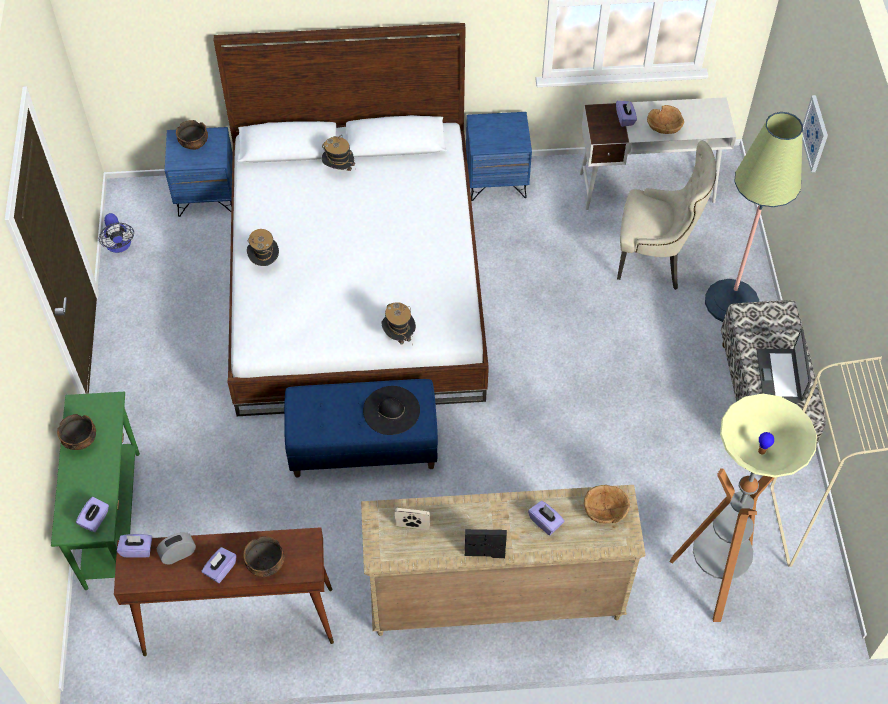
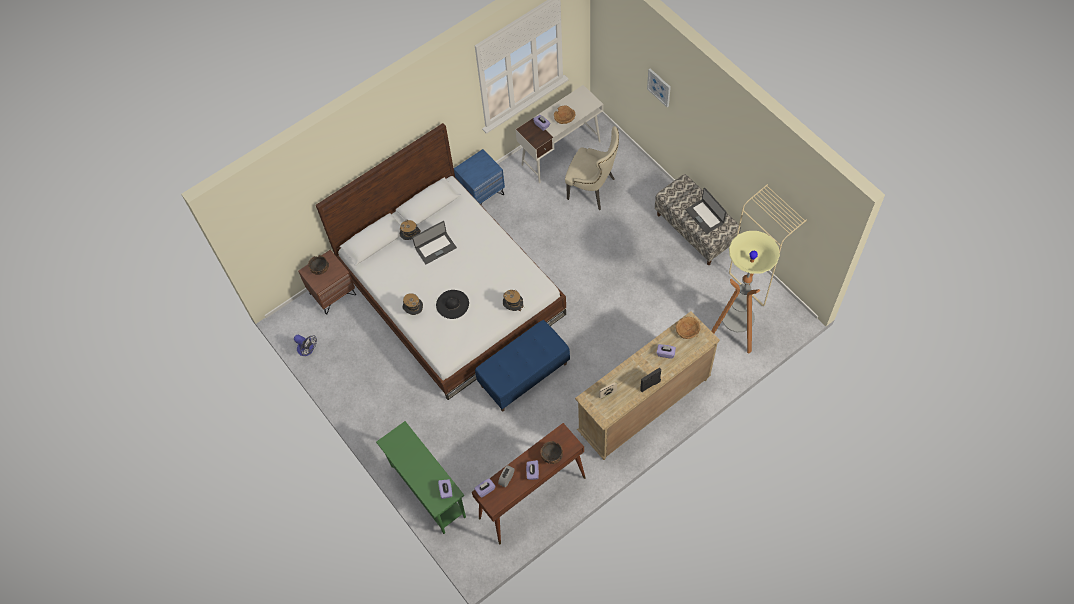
camera: 30 degrees left, 5 degrees up
bowl [57,414,96,450] -> none
blue nightstand [165,127,232,217] -> brown nightstand [298,250,356,315]
black hat [363,386,420,435] -> black hat moved to [436,290,469,319]
beige chair [617,140,716,290] -> beige chair turned 45 degrees clockwise [565,126,619,210]
floor lamp [705,112,803,322] -> none
none -> laptop [412,221,457,264]

